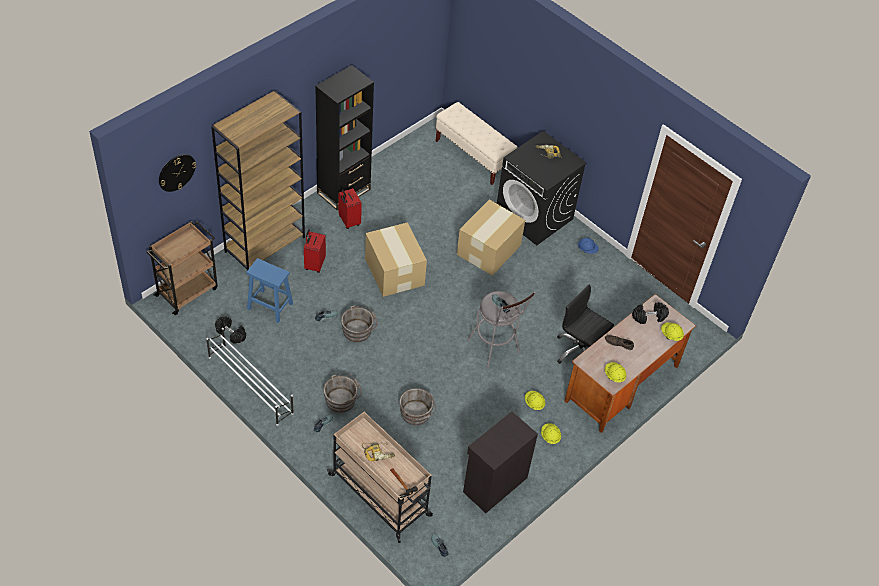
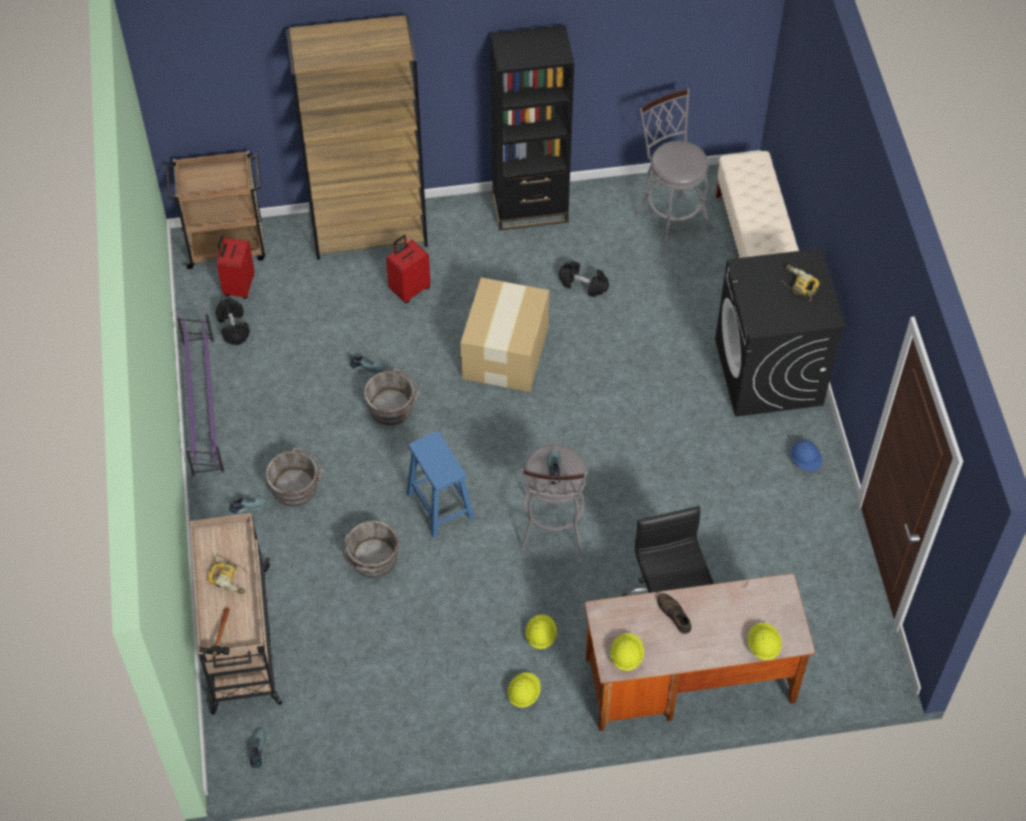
camera: 40 degrees right, 5 degrees up
wall clock [159,154,196,192] -> none
white shoe rack [206,328,294,426] -> purple shoe rack [177,312,225,477]
blue stool [246,258,293,323] -> blue stool moved to [406,431,474,538]
red suitcase [339,188,362,229] -> red suitcase moved to [217,235,255,299]
cardboard box [457,200,525,276] -> none
black cabinet [463,412,538,513] -> none
black dumbbell [632,302,669,324] -> black dumbbell moved to [559,261,609,297]
none -> grey stool [635,89,711,253]

